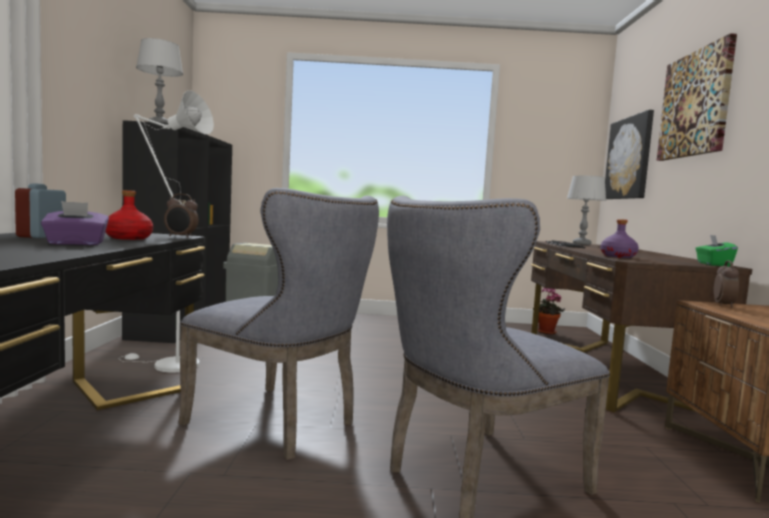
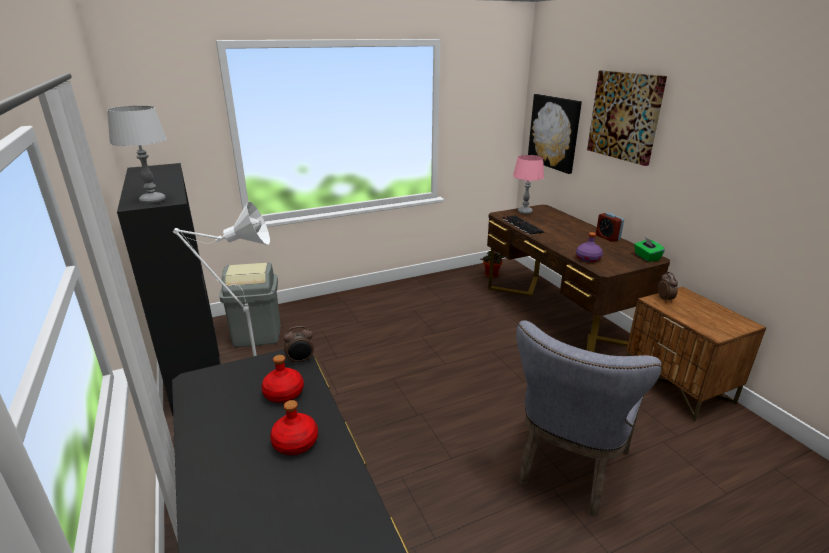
camera: 25 degrees left, 20 degrees up
alarm clock [15,183,66,238] -> alarm clock moved to [596,213,624,242]
purple tissue box [41,201,109,245] -> red bottle [270,400,318,455]
grey chair [179,188,379,460] -> none
grey table lamp [567,176,606,245] -> pink table lamp [513,155,544,214]

